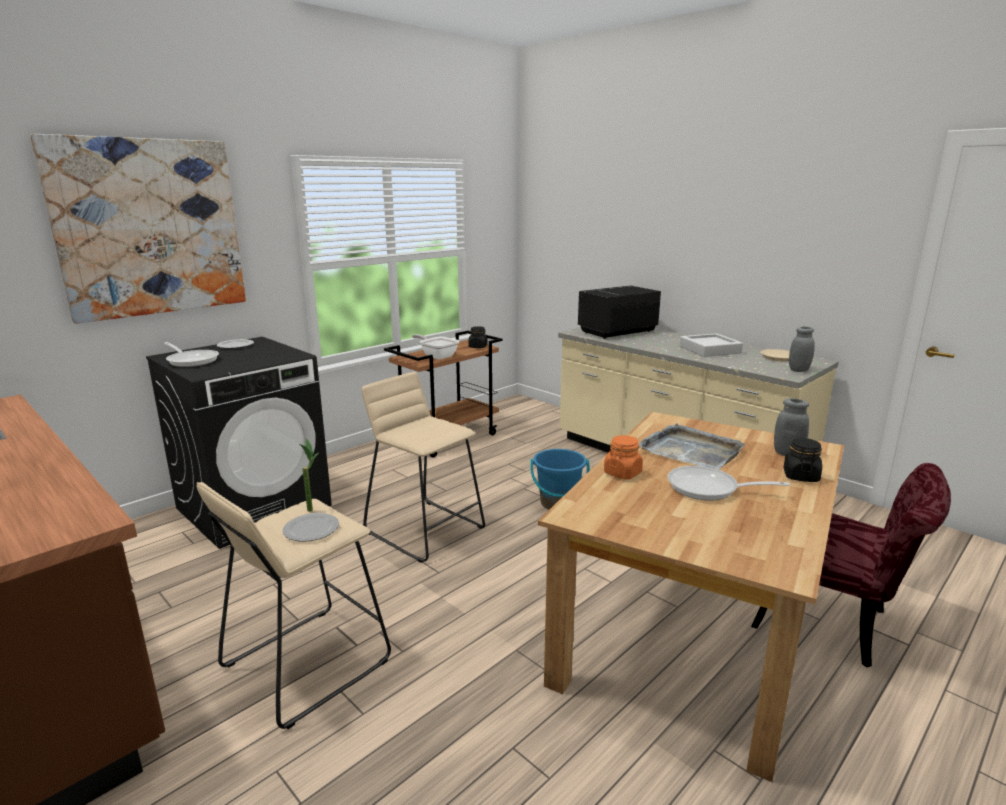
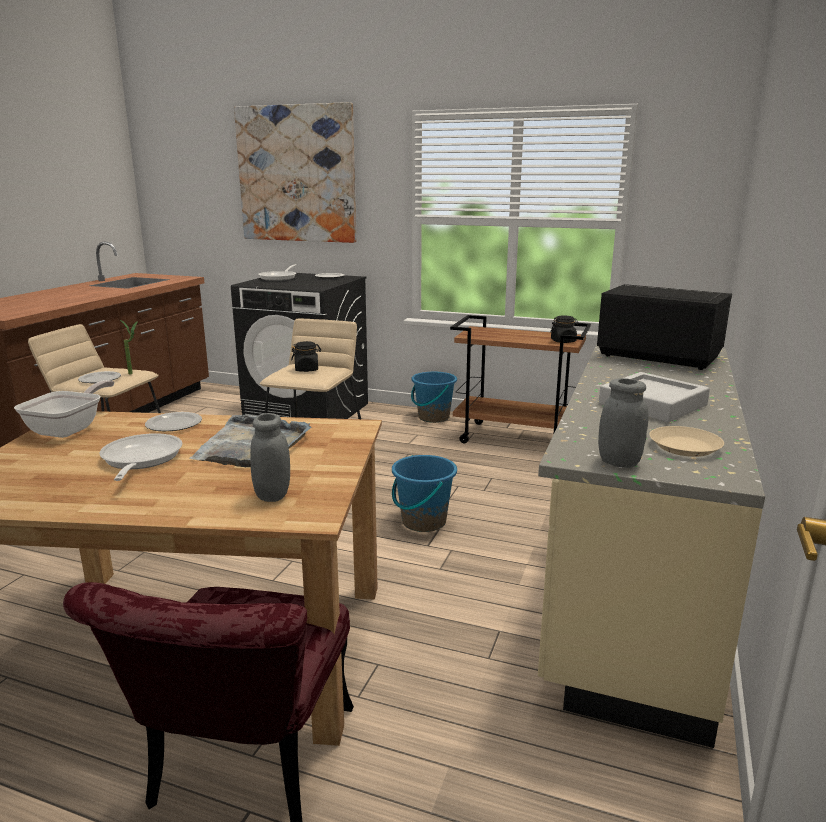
camera: 65 degrees right, 0 degrees up
frying pan [412,334,459,360] -> frying pan moved to [14,380,114,438]
orange jar [604,435,643,479] -> plate [145,412,202,431]
black jar [784,438,822,482] -> black jar moved to [291,341,321,372]
none -> blue bucket [411,372,457,423]

